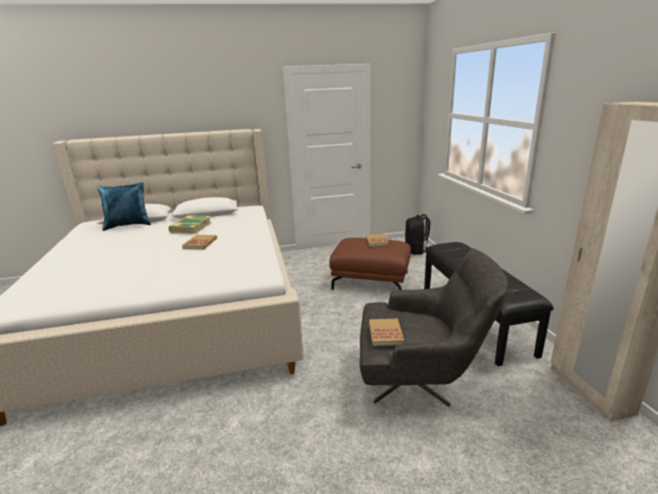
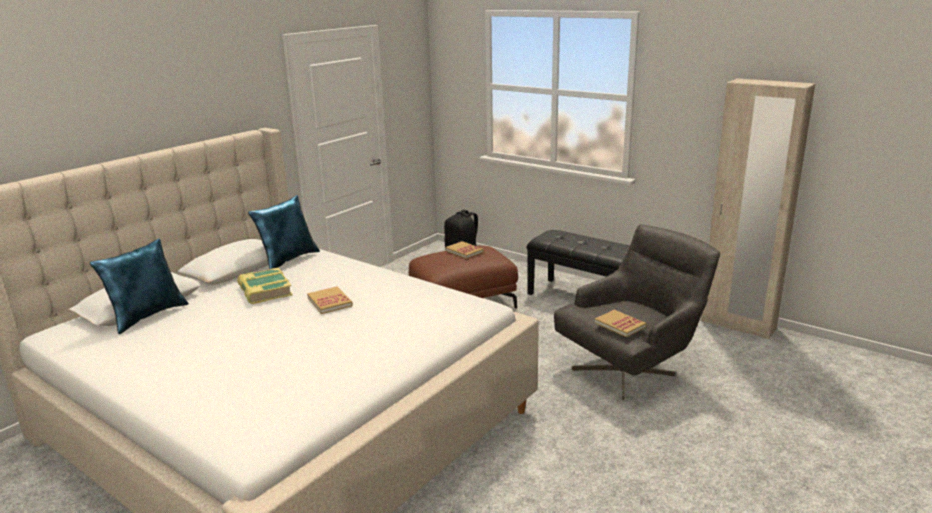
camera: 40 degrees left, 0 degrees up
none -> blue pillow [248,195,320,269]

